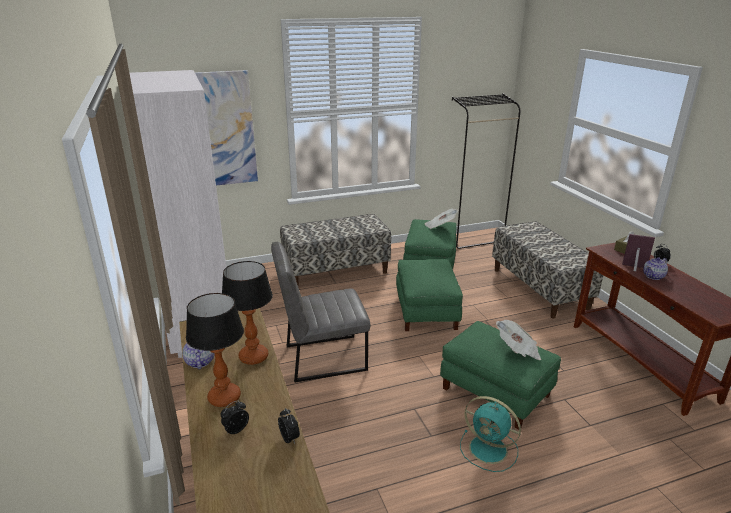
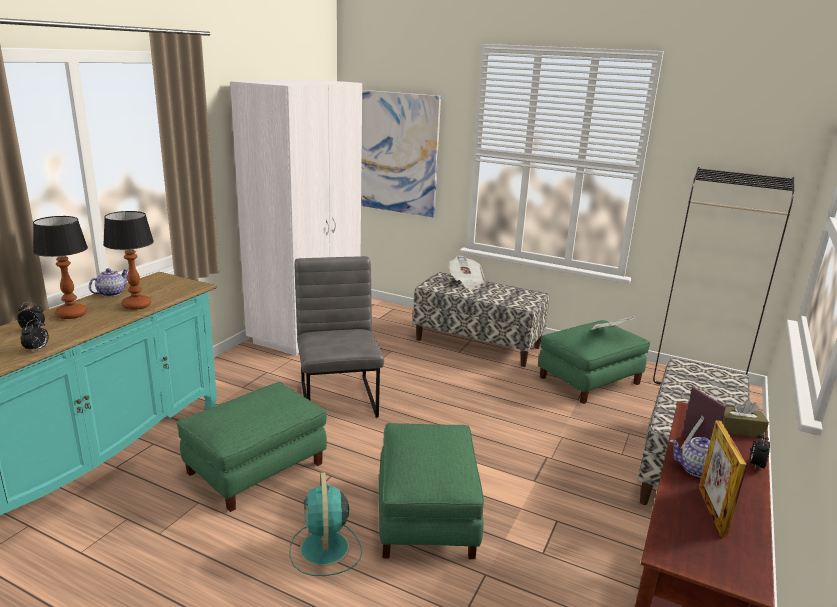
camera: 45 degrees right, 5 degrees down
grey chair [271,242,370,382] -> grey chair turned 45 degrees clockwise [295,256,384,418]
green ottoman [396,259,463,331] -> green ottoman moved to [176,382,327,512]
newspaper [496,320,541,360] -> newspaper moved to [449,256,485,289]
none -> picture frame [699,420,747,537]

